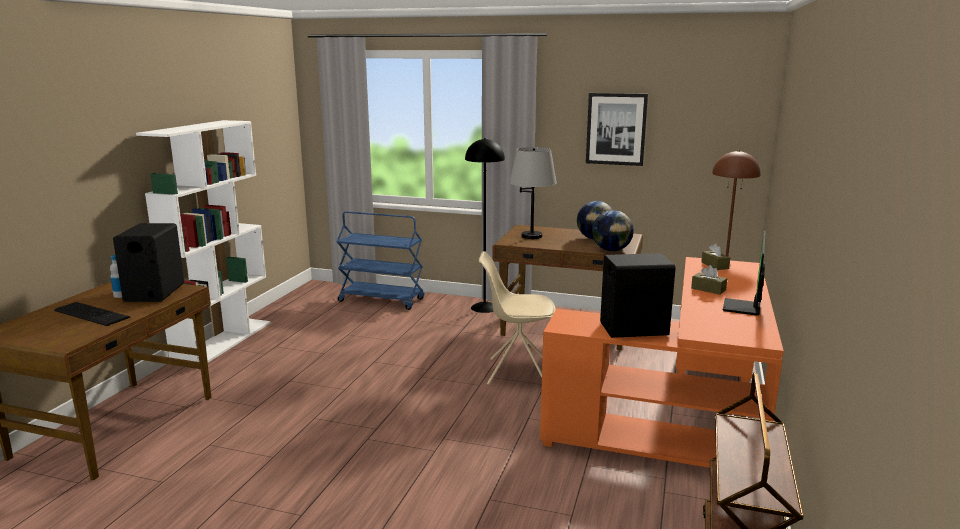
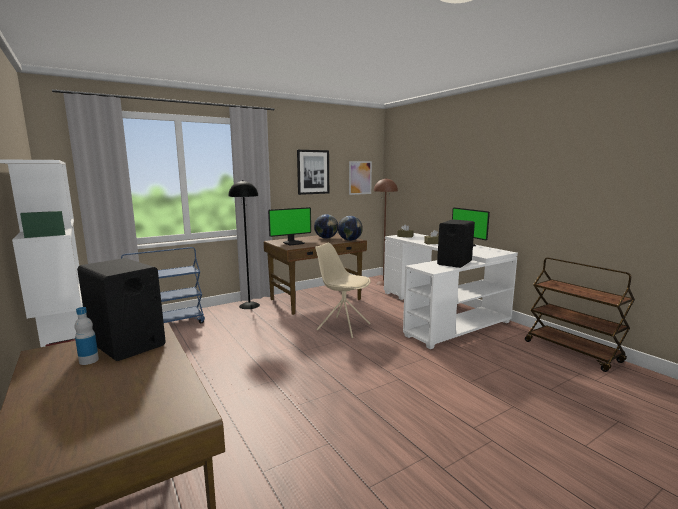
camera: 50 degrees left, 5 degrees down
keyboard [54,302,130,326] -> none
beige chair [479,251,556,385] -> beige chair turned 75 degrees clockwise [315,243,371,338]
grey table lamp [510,147,557,239] -> monitor [268,207,311,246]
orange desk [540,257,784,468] -> white desk [384,233,518,349]
none -> picture [349,161,372,195]

